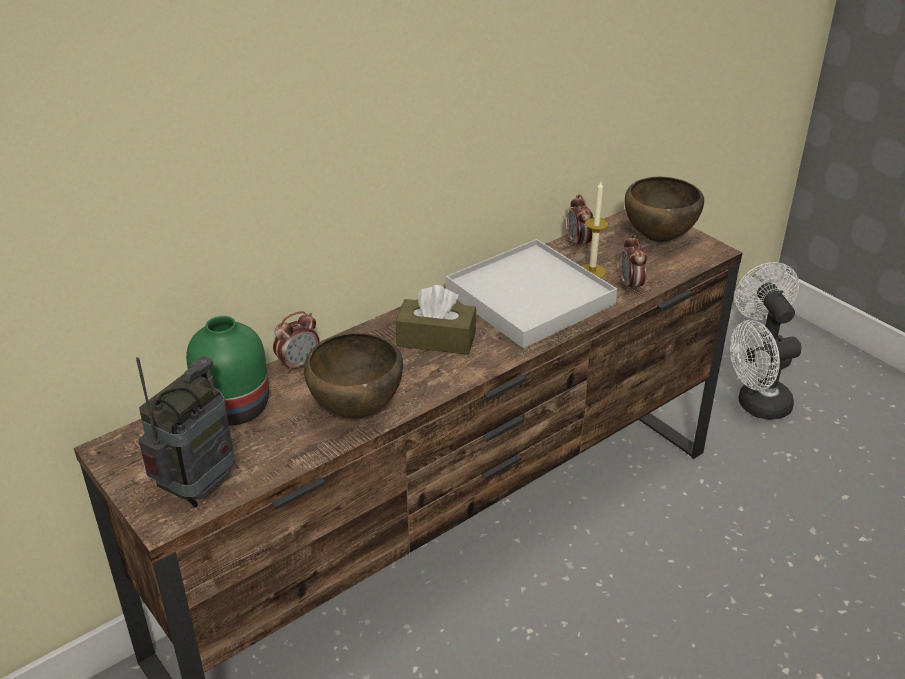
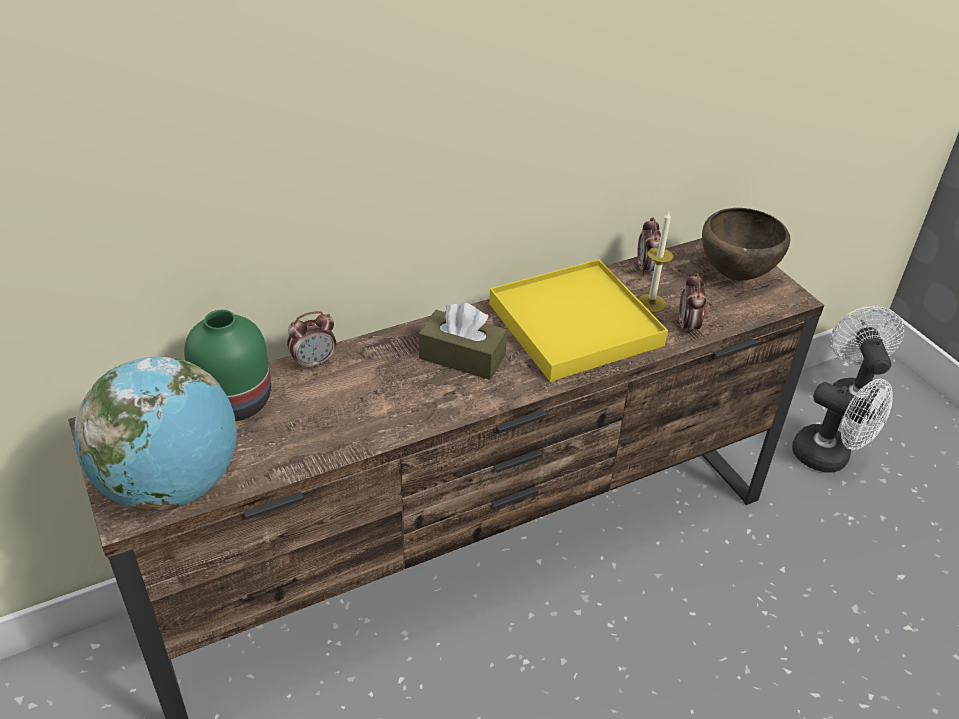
camera: 10 degrees right, 5 degrees up
radio [136,356,235,507] -> globe [74,356,237,511]
brown bowl [304,333,403,418] -> none
white tray [446,239,617,348] -> yellow tray [489,259,668,382]
white fan [730,320,802,420] -> white fan turned 135 degrees counterclockwise [792,379,892,473]

